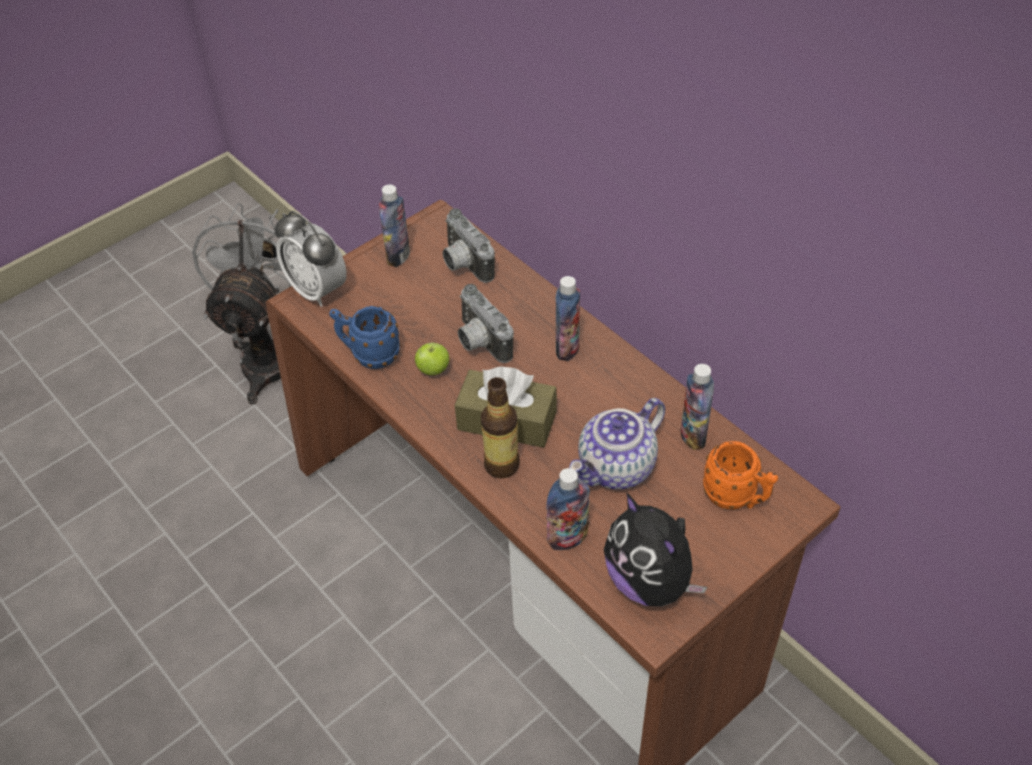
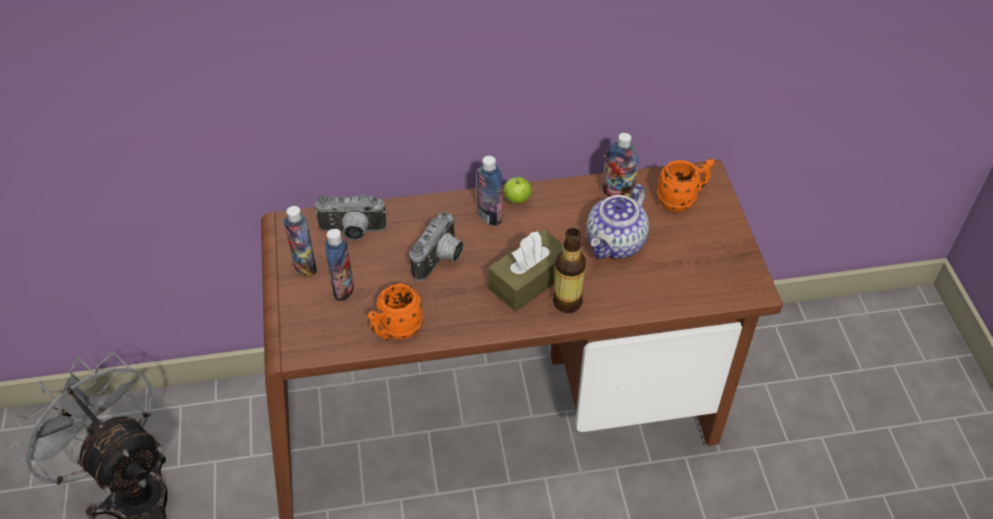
camera: 60 degrees left, 0 degrees up
alarm clock [274,211,347,307] -> none
blue mug [329,306,401,369] -> orange mug [368,283,423,341]
apple [415,343,449,375] -> apple moved to [503,175,532,204]
camera [458,284,514,363] -> camera turned 60 degrees counterclockwise [409,212,464,281]
bottle [546,468,590,550] -> bottle moved to [325,229,354,301]
teapot [569,398,665,489] -> teapot turned 45 degrees clockwise [586,184,649,259]
plush toy [604,493,707,607] -> none

